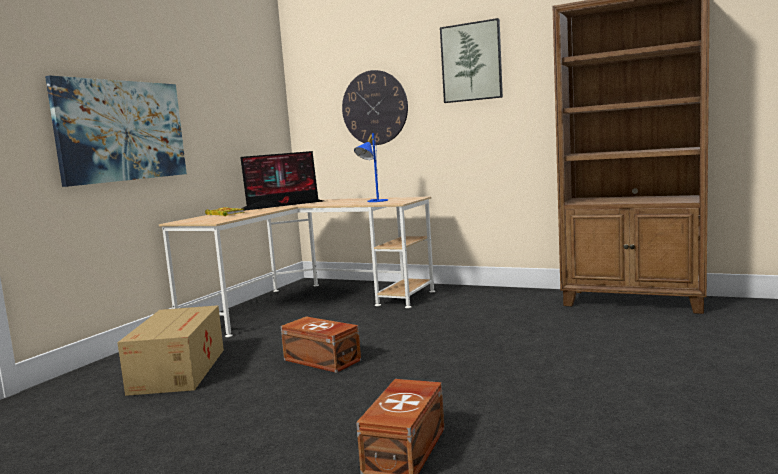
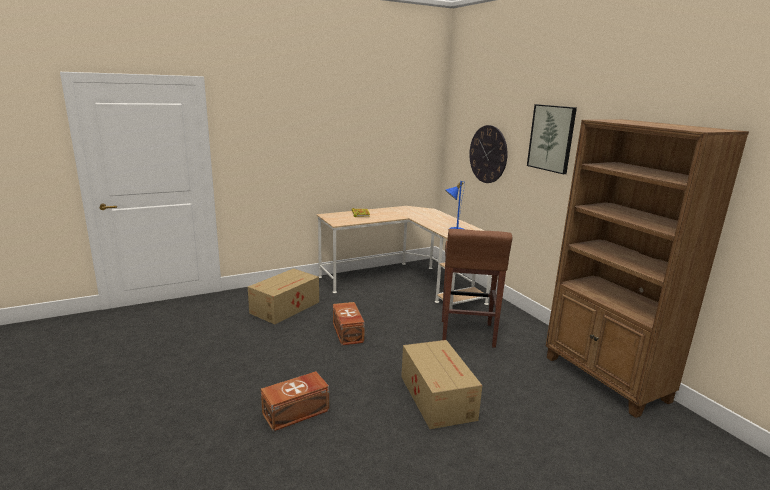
camera: 35 degrees right, 10 degrees up
picture [45,76,187,187] -> none
monitor [240,151,323,211] -> none
none -> cardboard box [401,340,482,429]
none -> brown stool [442,229,512,348]

